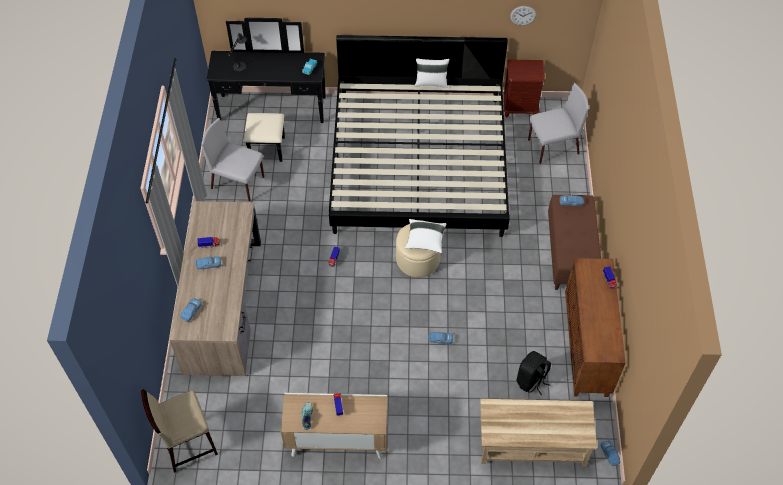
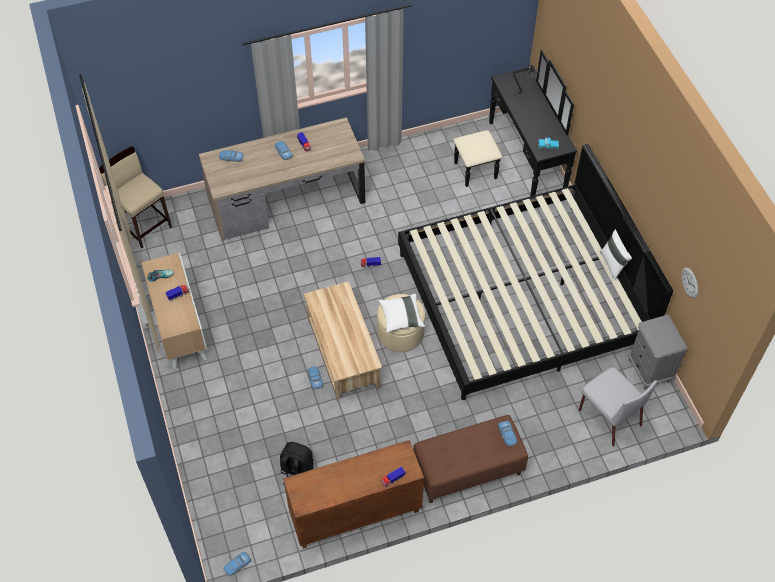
camera: 70 degrees right, 0 degrees up
grey chair [201,118,264,202] -> none
beige coffee table [480,399,597,466] -> beige coffee table moved to [304,281,382,401]
brown nightstand [503,60,545,117] -> grey nightstand [628,314,688,390]

